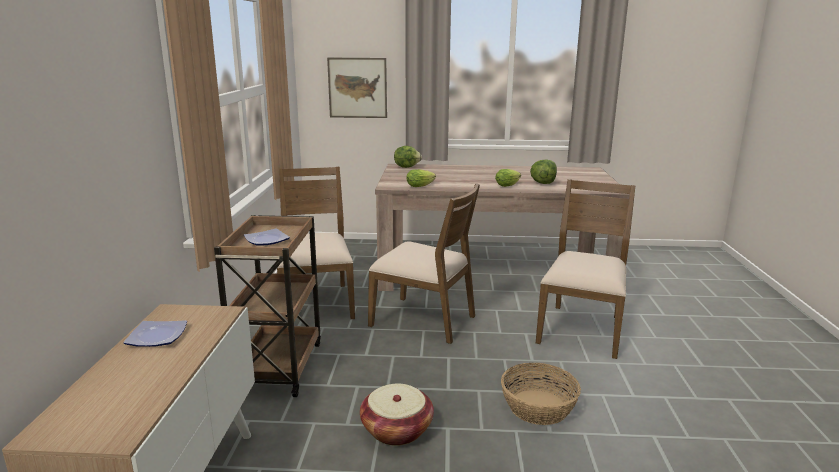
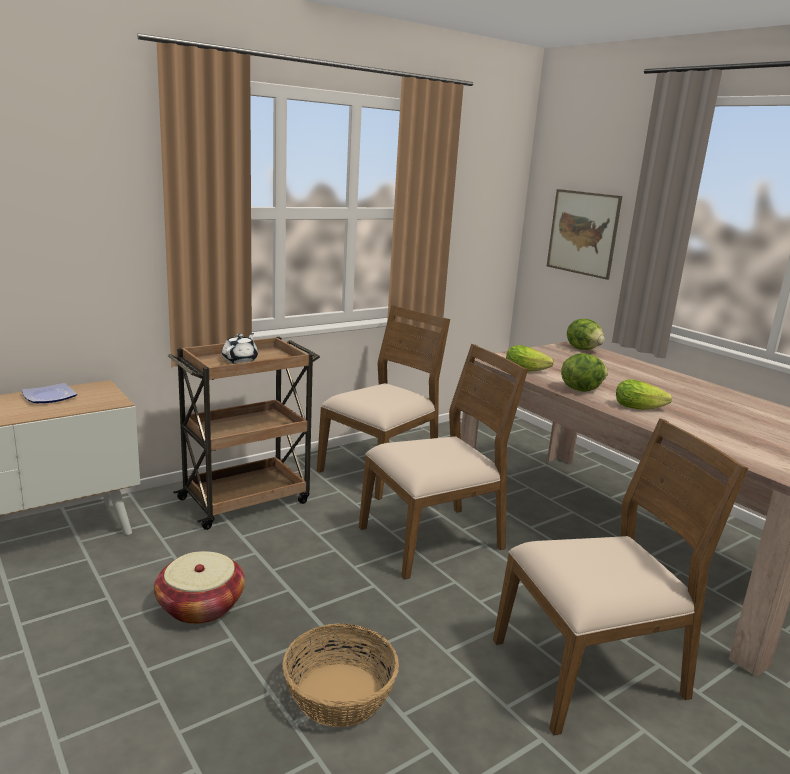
camera: 50 degrees right, 0 degrees up
plate [244,228,290,246] -> white teapot [222,333,258,364]
brown chair [368,183,480,344] -> brown chair turned 105 degrees counterclockwise [359,344,528,579]
lettuce [530,160,557,184] -> lettuce moved to [561,353,608,392]

